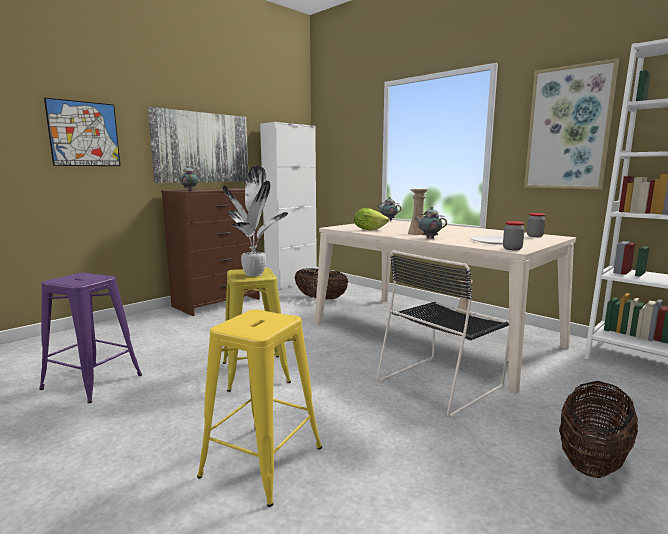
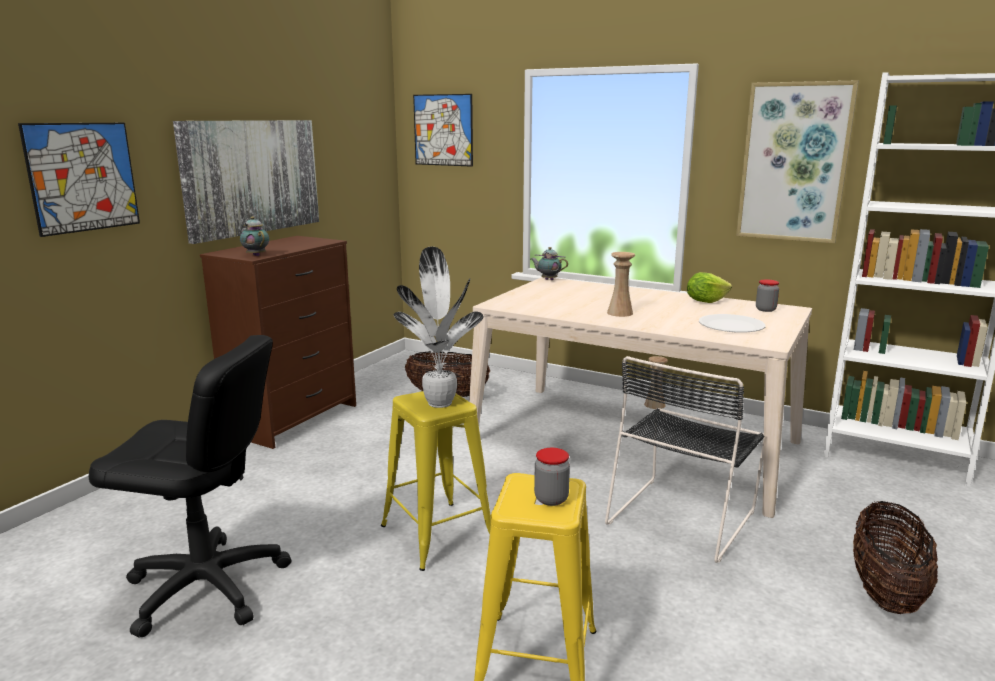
camera: 15 degrees left, 5 degrees up
purple stool [39,273,142,403] -> black office chair [89,335,291,637]
white cabinet [260,122,317,290] -> none
lettuce [354,208,389,231] -> lettuce moved to [687,272,732,303]
teapot [415,207,447,239] -> none
jar [503,221,525,250] -> jar moved to [534,448,570,506]
none -> picture [413,94,473,167]

